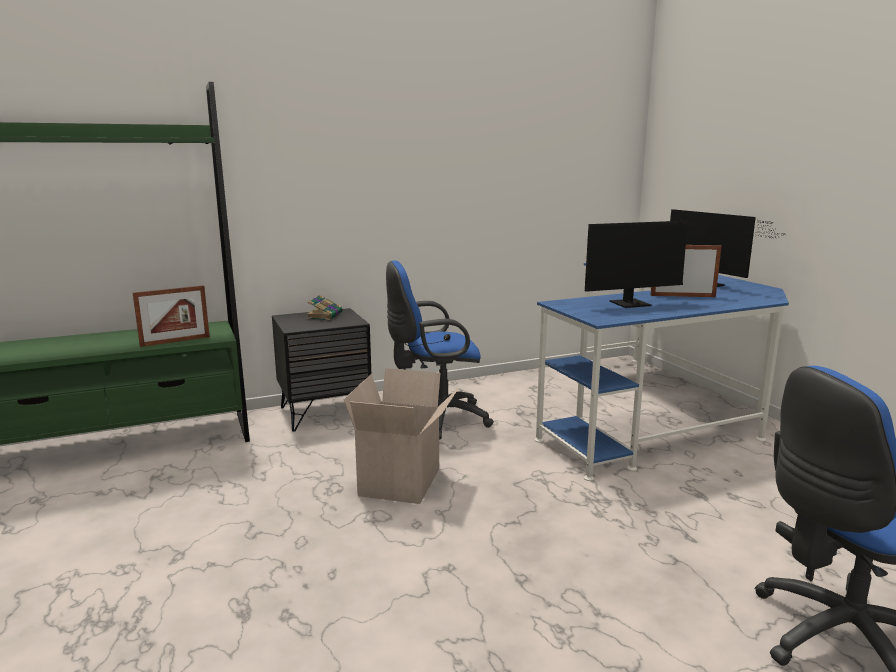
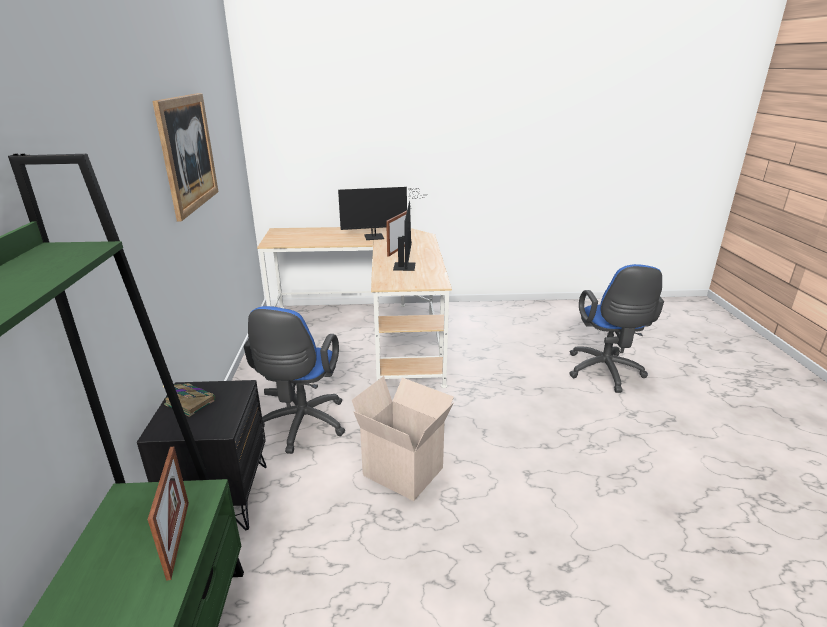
camera: 70 degrees left, 10 degrees up
blue desk [534,263,789,481] -> beige desk [257,227,452,388]
none -> picture [152,93,219,222]

